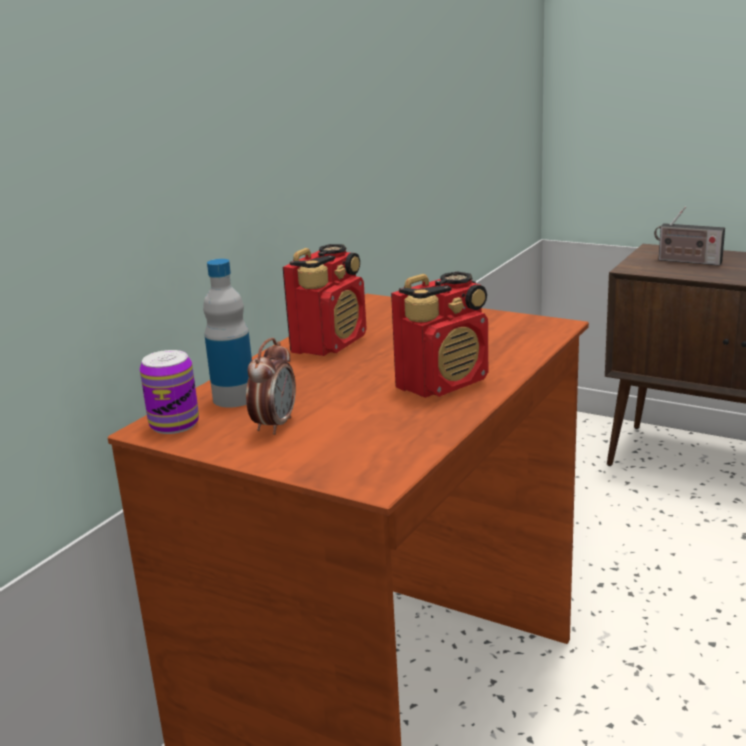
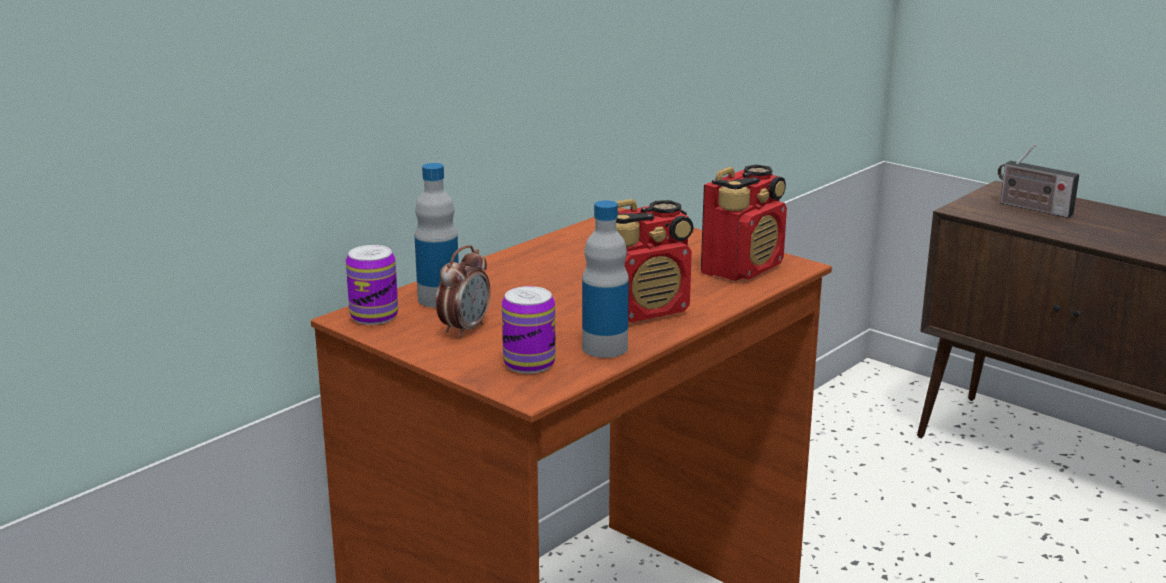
camera: 10 degrees right, 0 degrees up
radio [283,244,367,356] -> radio moved to [701,165,787,281]
none -> can [502,286,556,374]
none -> bottle [582,200,629,358]

